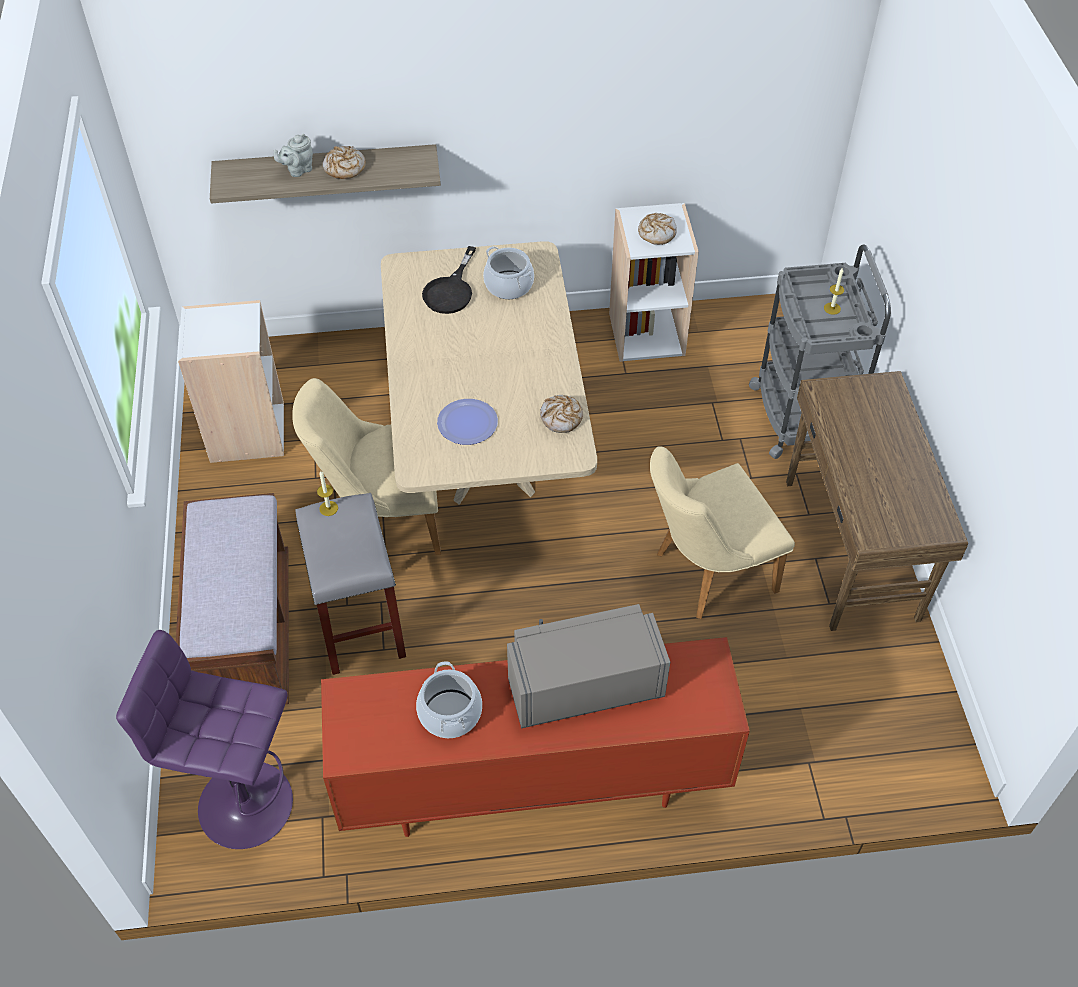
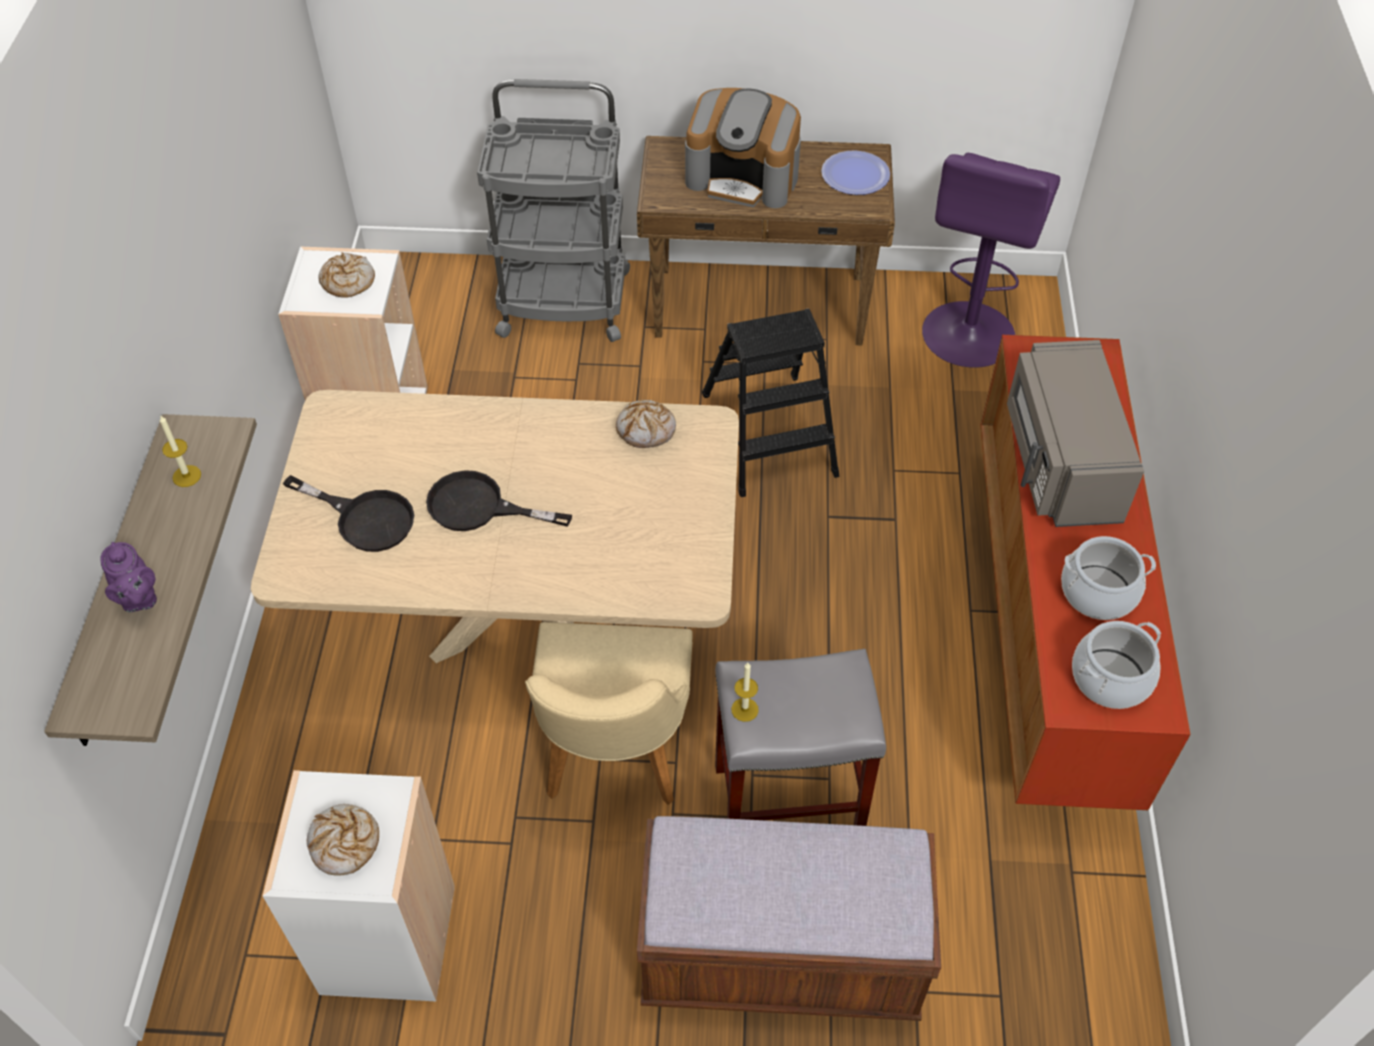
camera: 80 degrees left, 0 degrees up
purple stool [116,630,293,849] -> purple stool moved to [922,153,1060,368]
grey teapot [274,134,313,177] -> purple teapot [100,542,157,612]
bread [323,146,366,179] -> bread moved to [307,804,379,876]
plate [437,399,498,445] -> plate moved to [821,150,890,195]
cooking pot [483,246,534,299] -> cooking pot moved to [1072,621,1161,709]
beige chair [650,446,795,619] -> black step ladder [702,308,839,497]
candle [824,267,844,315] -> candle moved to [160,416,201,487]
none -> black frying pan [426,470,572,531]
none -> coffee machine [685,88,801,208]

